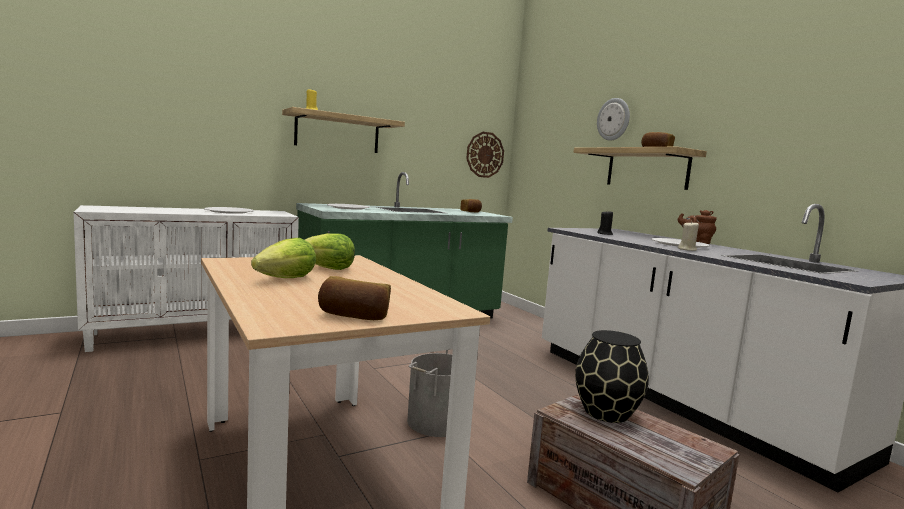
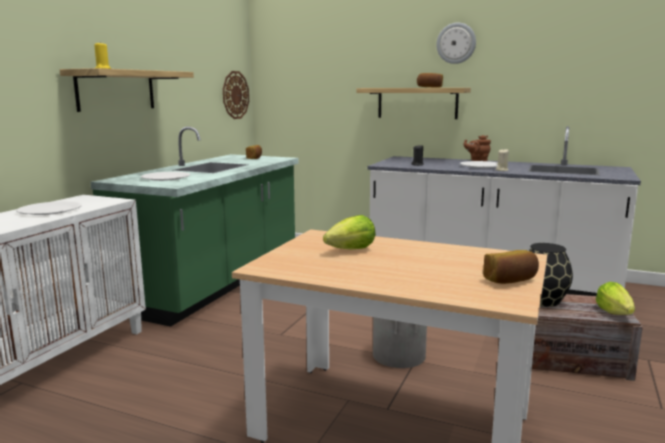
camera: 35 degrees left, 5 degrees up
lettuce [251,238,316,278] -> lettuce moved to [596,282,635,315]
wall clock [597,98,630,141] -> wall clock moved to [436,22,476,64]

